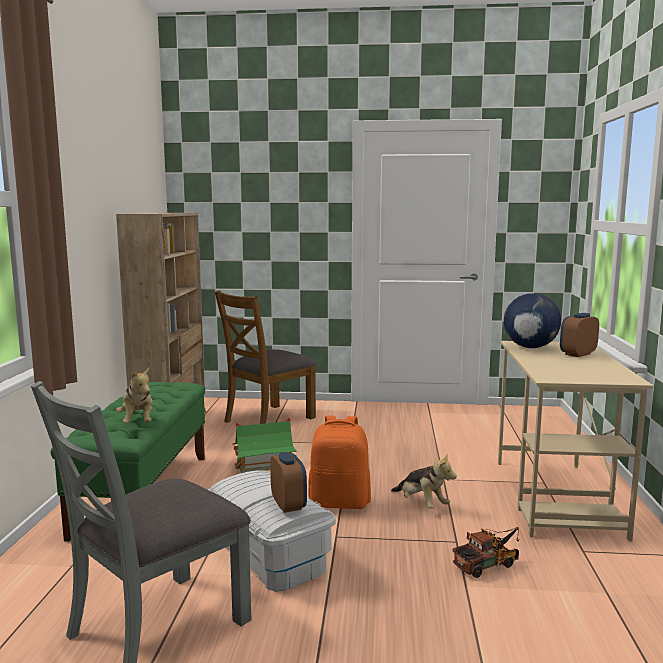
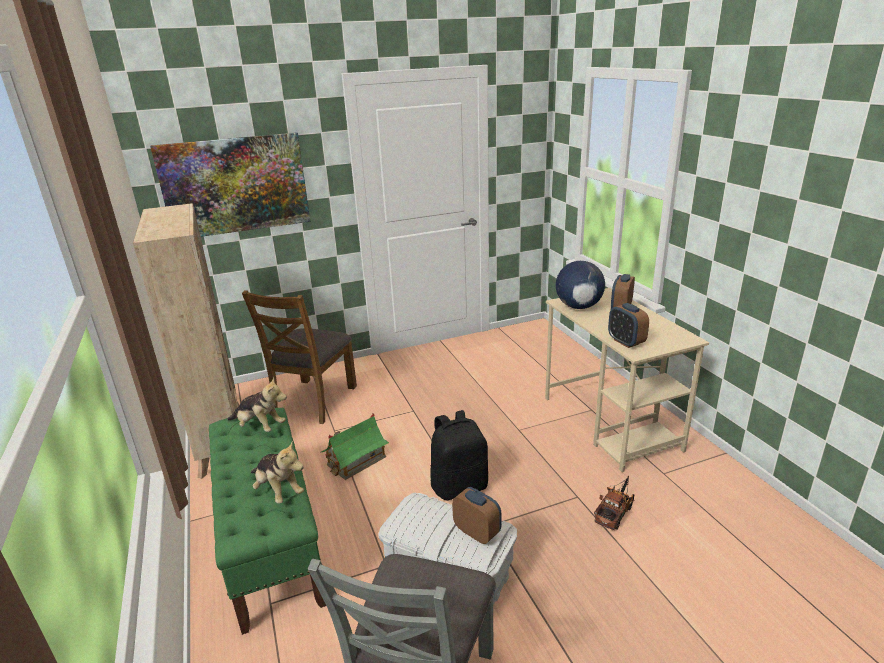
camera: 25 degrees left, 15 degrees up
orange backpack [308,415,371,509] -> black backpack [430,410,488,500]
plush toy [391,454,457,509] -> plush toy moved to [227,377,287,432]
none -> picture [150,132,311,237]
none -> alarm clock [608,303,649,348]

